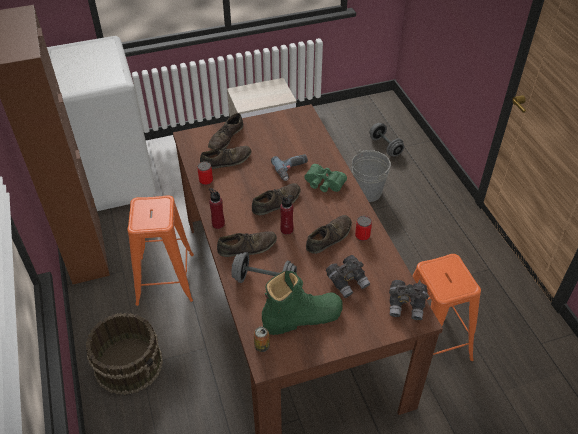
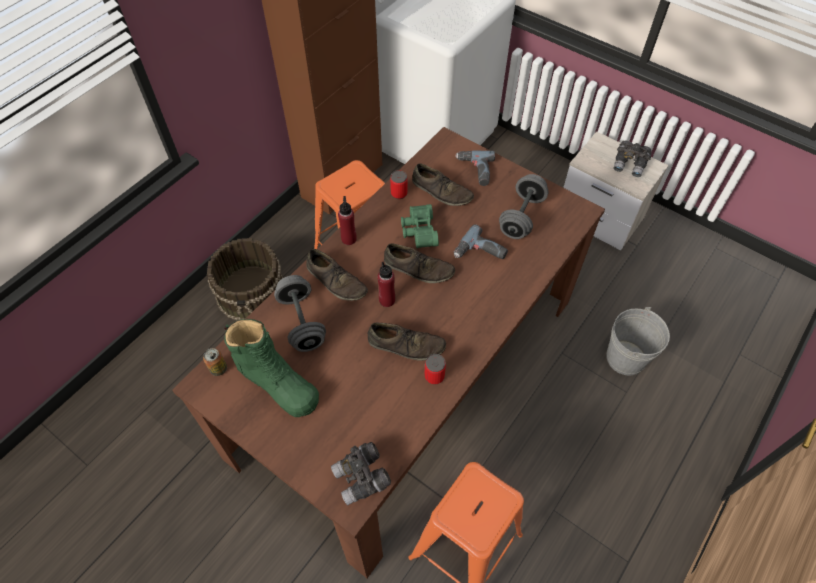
camera: 55 degrees right, 10 degrees up
brown shoe [208,113,243,149] -> power drill [455,151,495,186]
green binoculars [304,164,347,192] -> green binoculars moved to [401,204,439,248]
grey binoculars [326,255,370,298] -> grey binoculars moved to [613,140,651,177]
grey dumbbell [370,123,404,156] -> grey dumbbell moved to [499,174,549,239]

